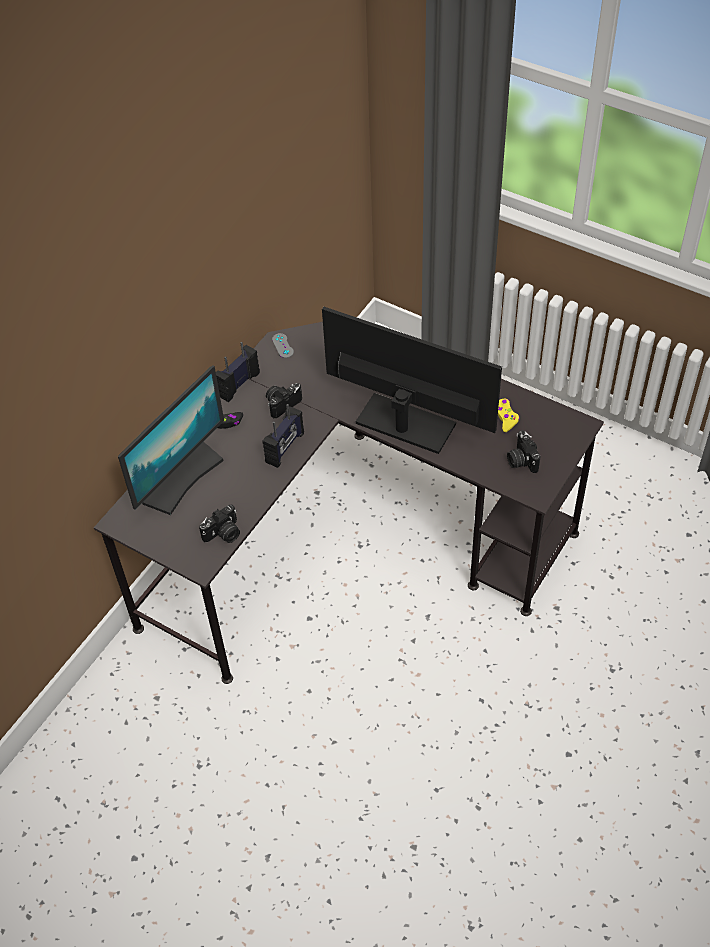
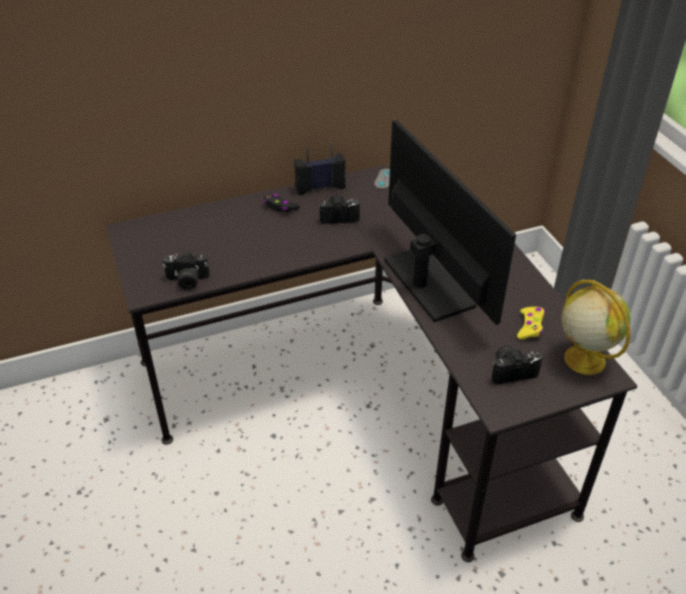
camera: 35 degrees right, 10 degrees down
monitor [118,365,224,515] -> none
radio [262,404,304,468] -> none
camera [507,430,541,473] -> camera turned 60 degrees clockwise [491,345,543,384]
none -> globe [562,280,631,375]

